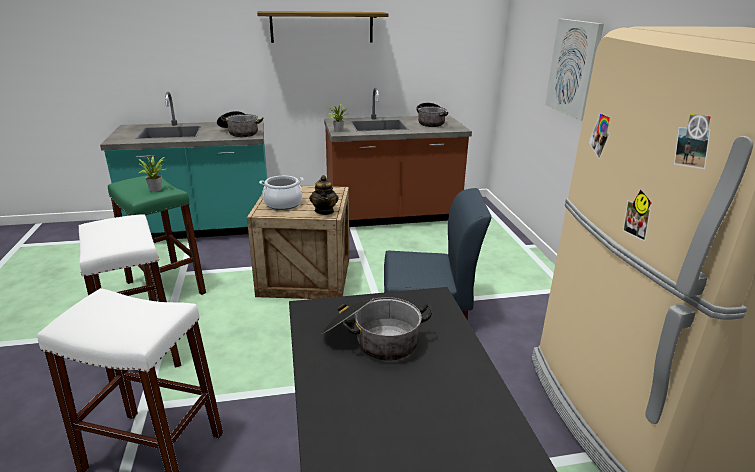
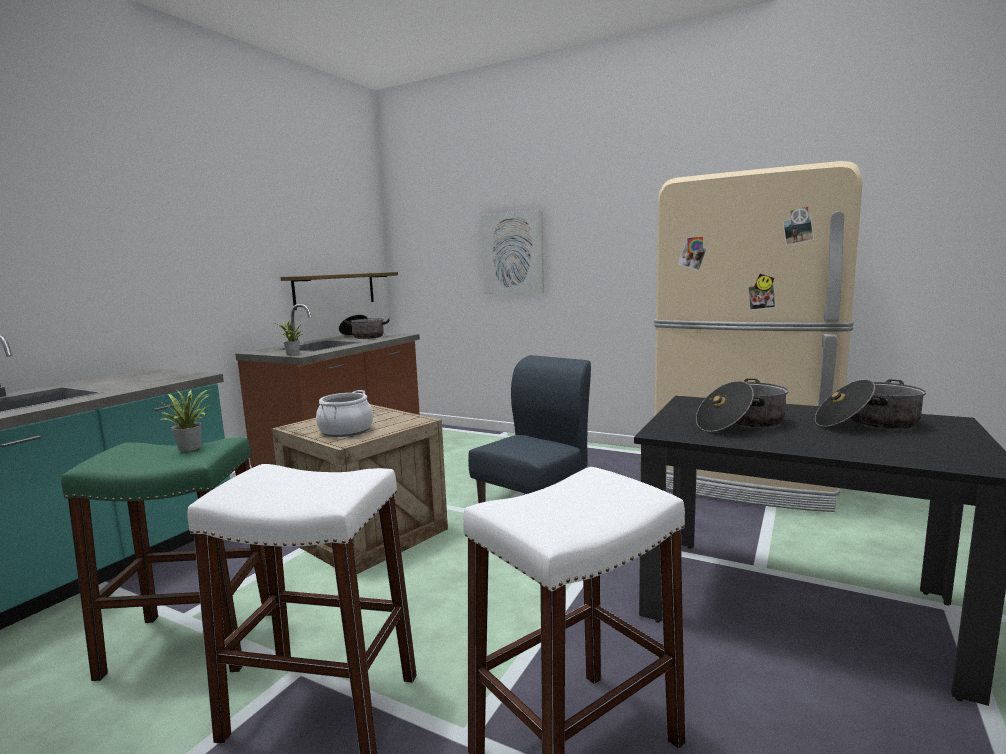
camera: 50 degrees left, 15 degrees down
cooking pot [217,111,263,137] -> cooking pot moved to [815,379,926,430]
shelf [257,11,388,43] -> shelf moved to [280,272,398,310]
teapot [309,175,339,215] -> none

